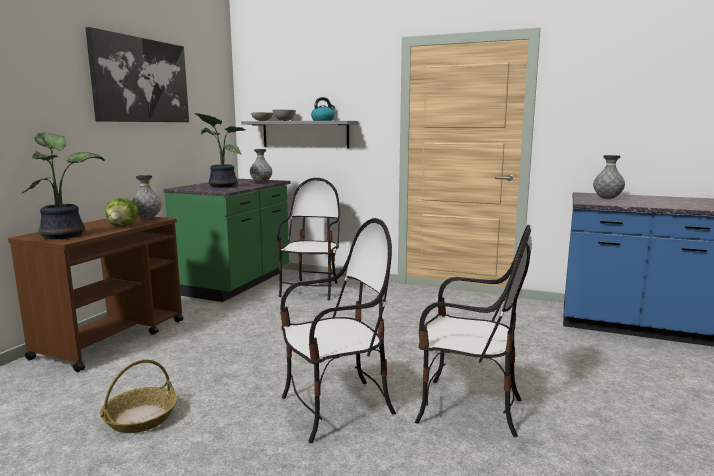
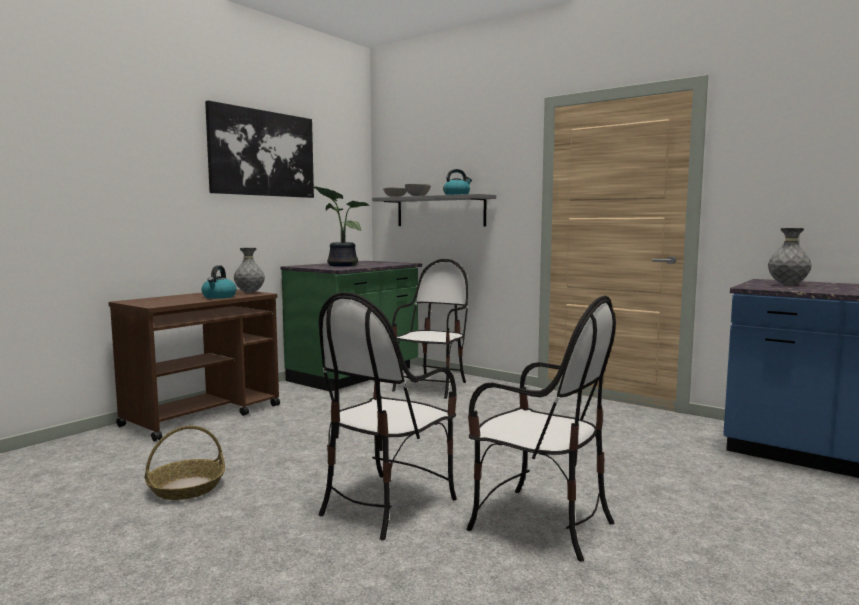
camera: 15 degrees right, 5 degrees down
potted plant [21,132,105,239] -> none
lettuce [106,198,139,226] -> kettle [201,265,237,299]
grey vase [250,149,272,183] -> none
chair [280,218,396,443] -> chair turned 135 degrees clockwise [318,292,457,540]

